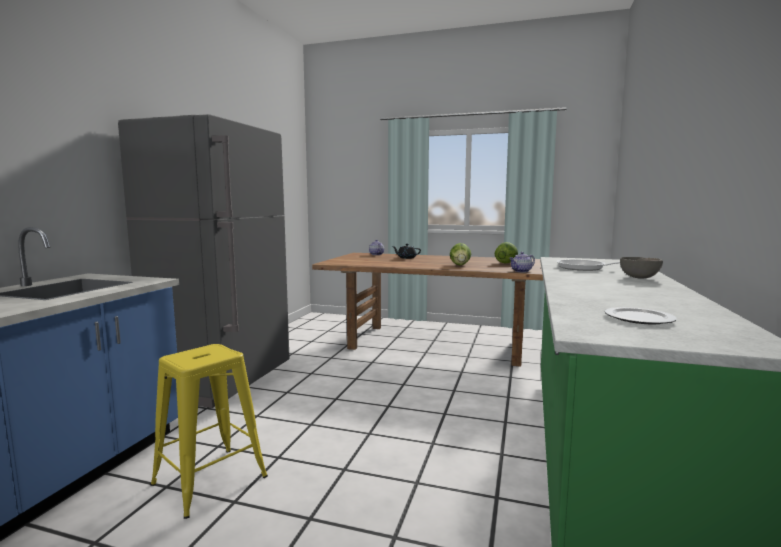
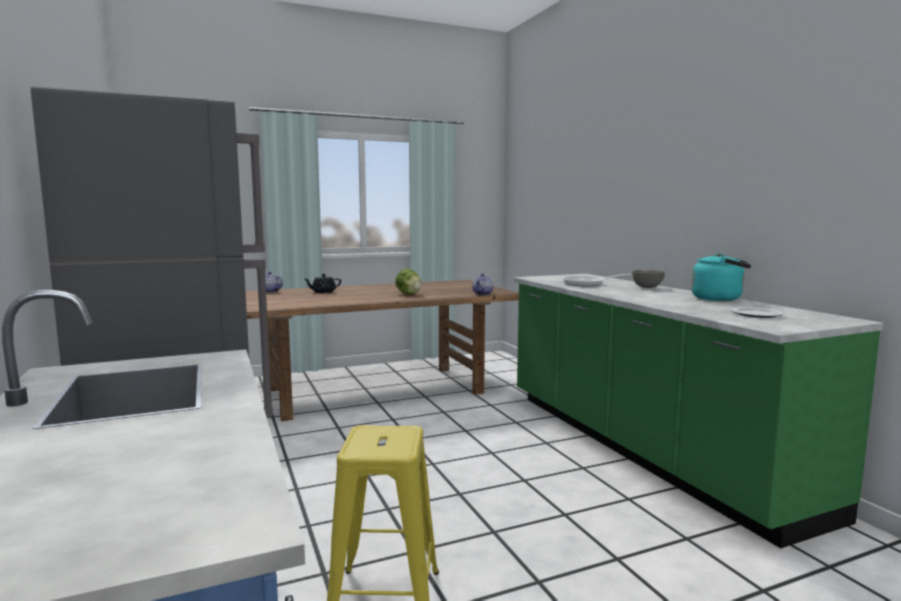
camera: 40 degrees left, 0 degrees up
lettuce [495,242,518,264] -> none
none -> turquoise kettle [691,253,751,301]

